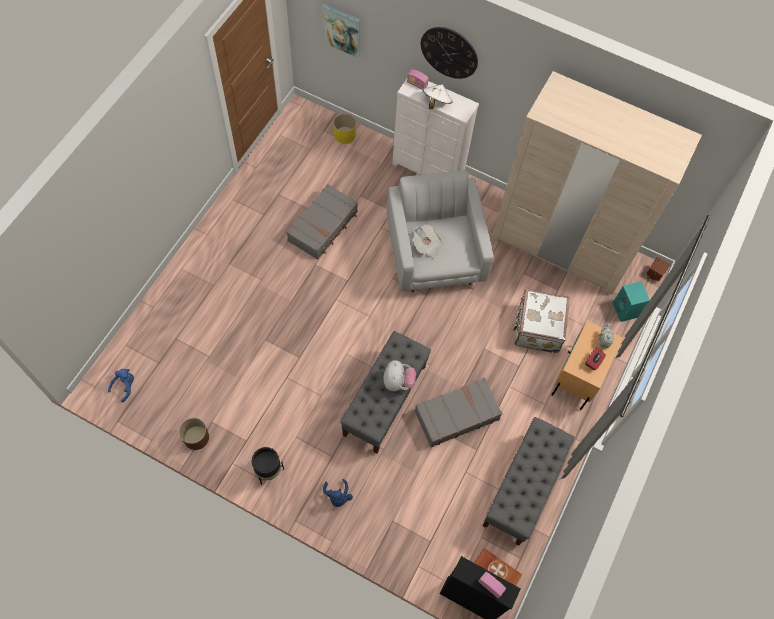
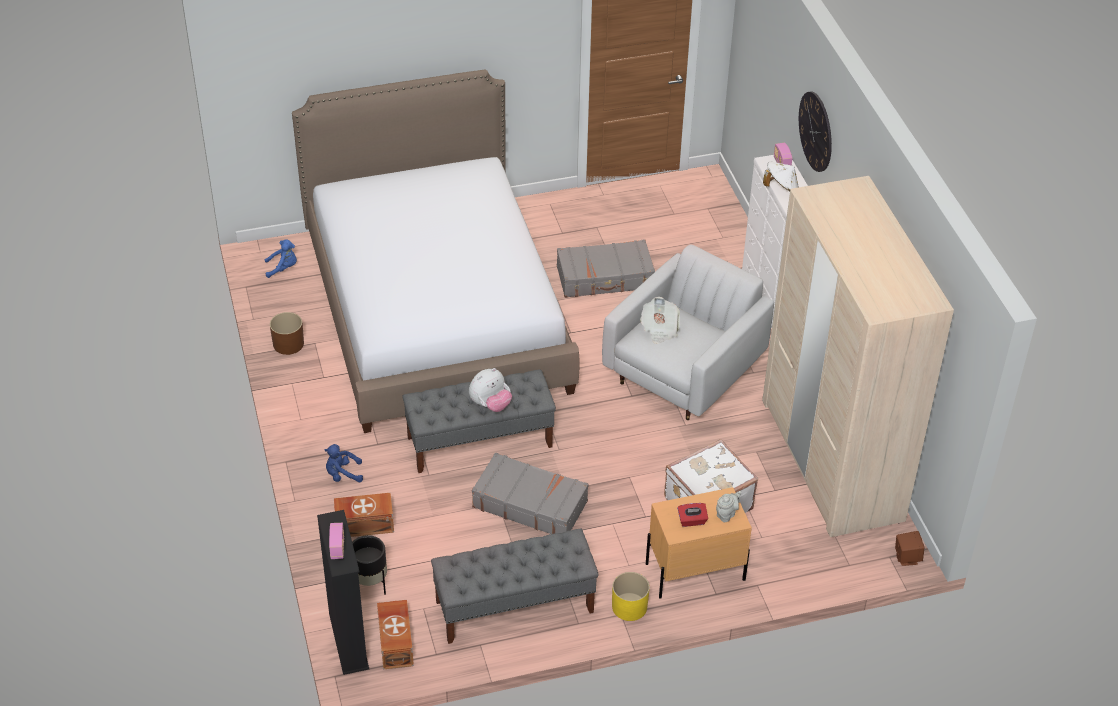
camera: 50 degrees right, 20 degrees down
black planter [252,447,284,485] -> black planter moved to [352,535,387,595]
picture [322,4,360,58] -> none
blue plush toy [323,479,353,507] -> blue plush toy turned 45 degrees clockwise [324,444,363,482]
yellow planter [334,114,356,144] -> yellow planter moved to [612,572,650,621]
turquoise speaker [612,281,650,322] -> none
none -> bed [292,70,580,433]
none -> brown storage box [334,493,394,537]

